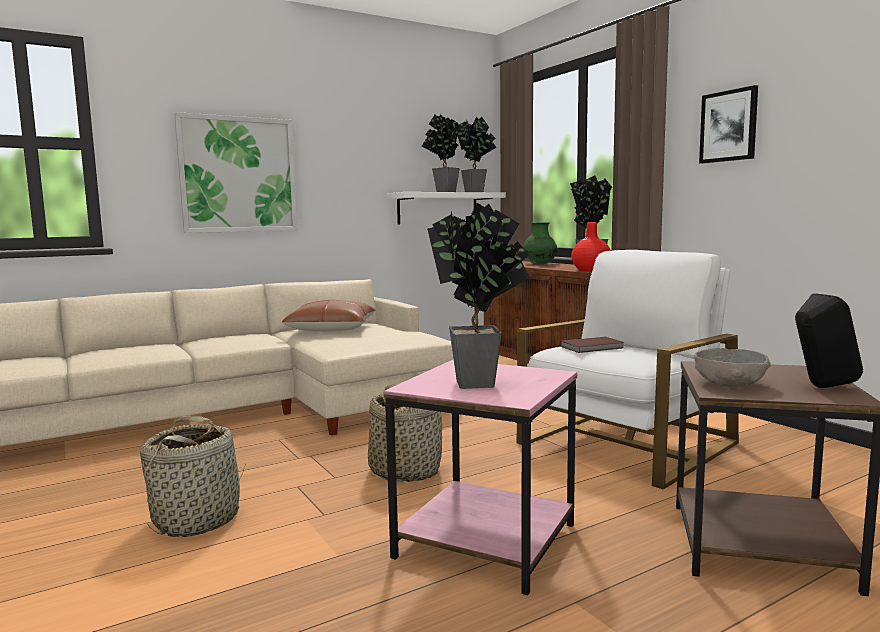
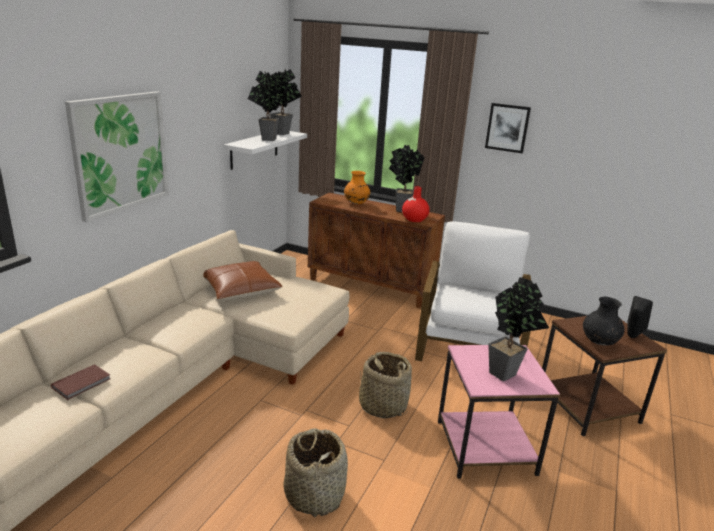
camera: 35 degrees left, 15 degrees up
green vase [523,222,557,265] -> orange vase [344,171,370,204]
brown book [560,337,624,353] -> brown book moved to [51,364,110,400]
grey bowl [695,348,771,387] -> black vase [583,297,625,346]

